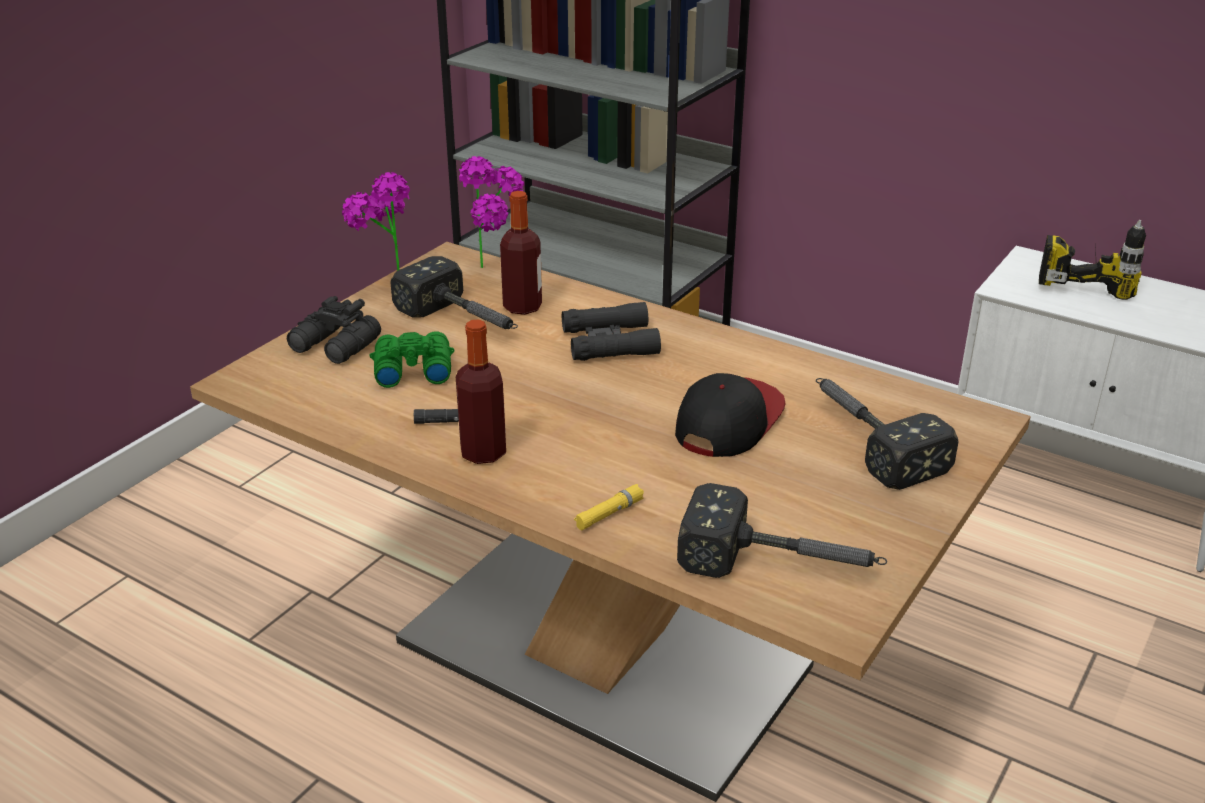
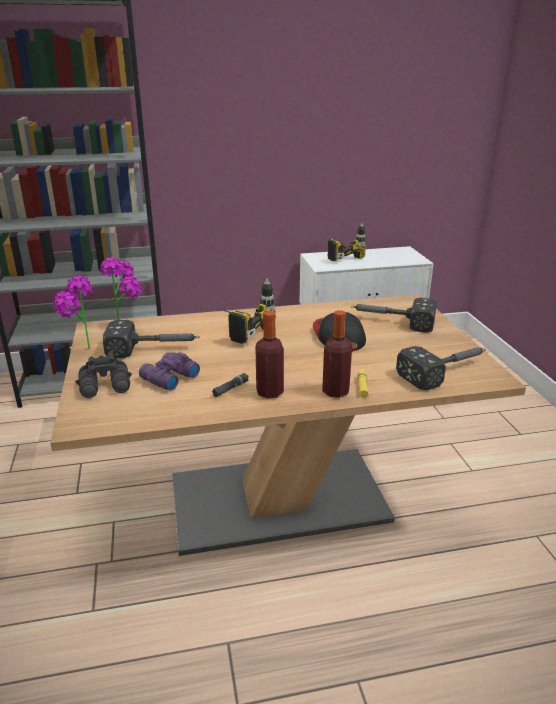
camera: 45 degrees left, 5 degrees down
green binoculars [369,331,454,388] -> purple binoculars [139,352,200,390]
bottle [500,191,542,315] -> bottle moved to [322,310,352,398]
black binoculars [562,302,661,361] -> power drill [220,279,275,344]

